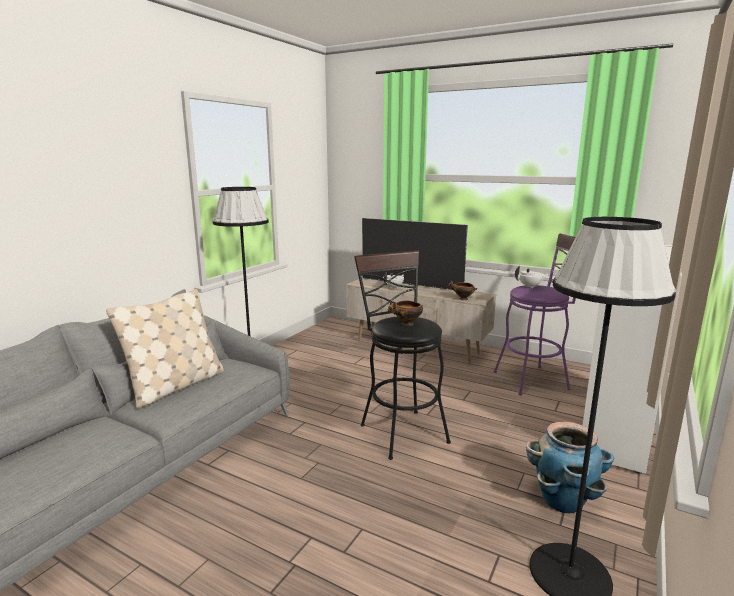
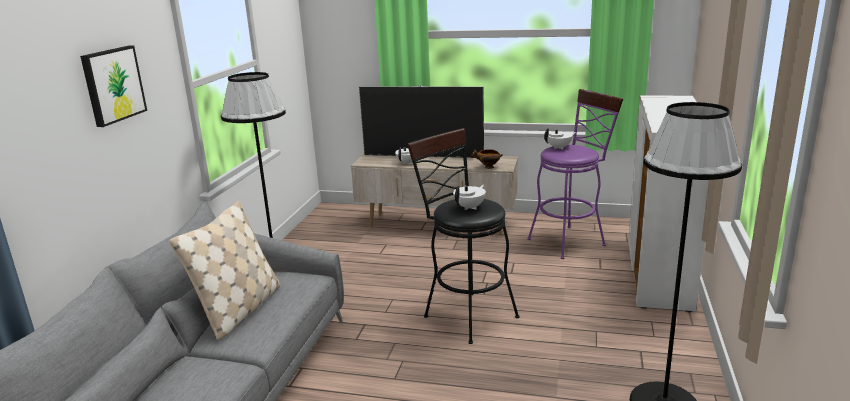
camera: 15 degrees left, 5 degrees up
bowl [388,301,423,326] -> white teapot [453,185,486,210]
planter [526,422,614,513] -> none
none -> picture [80,46,147,127]

